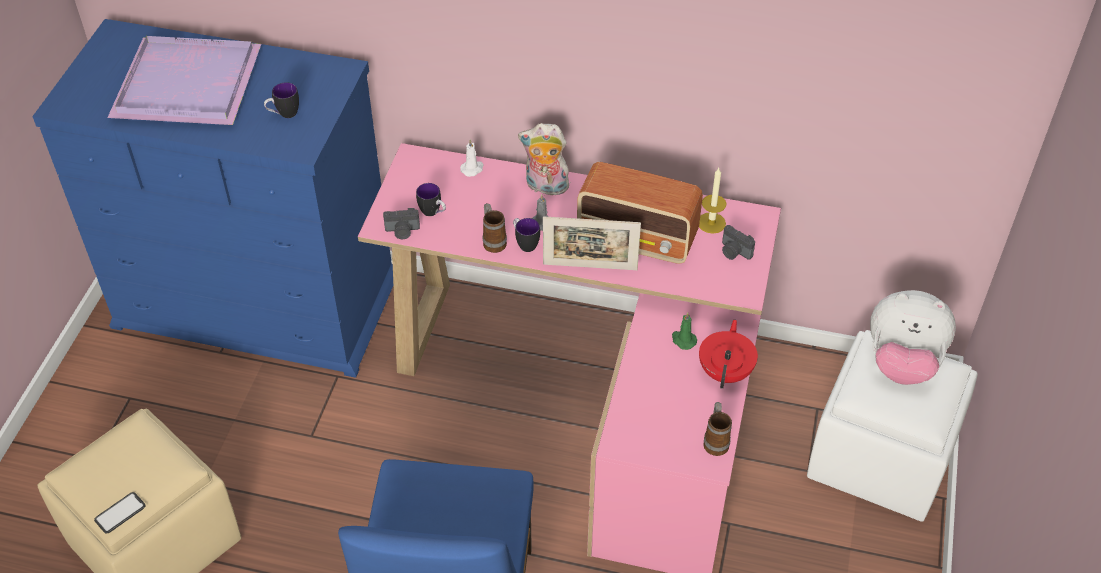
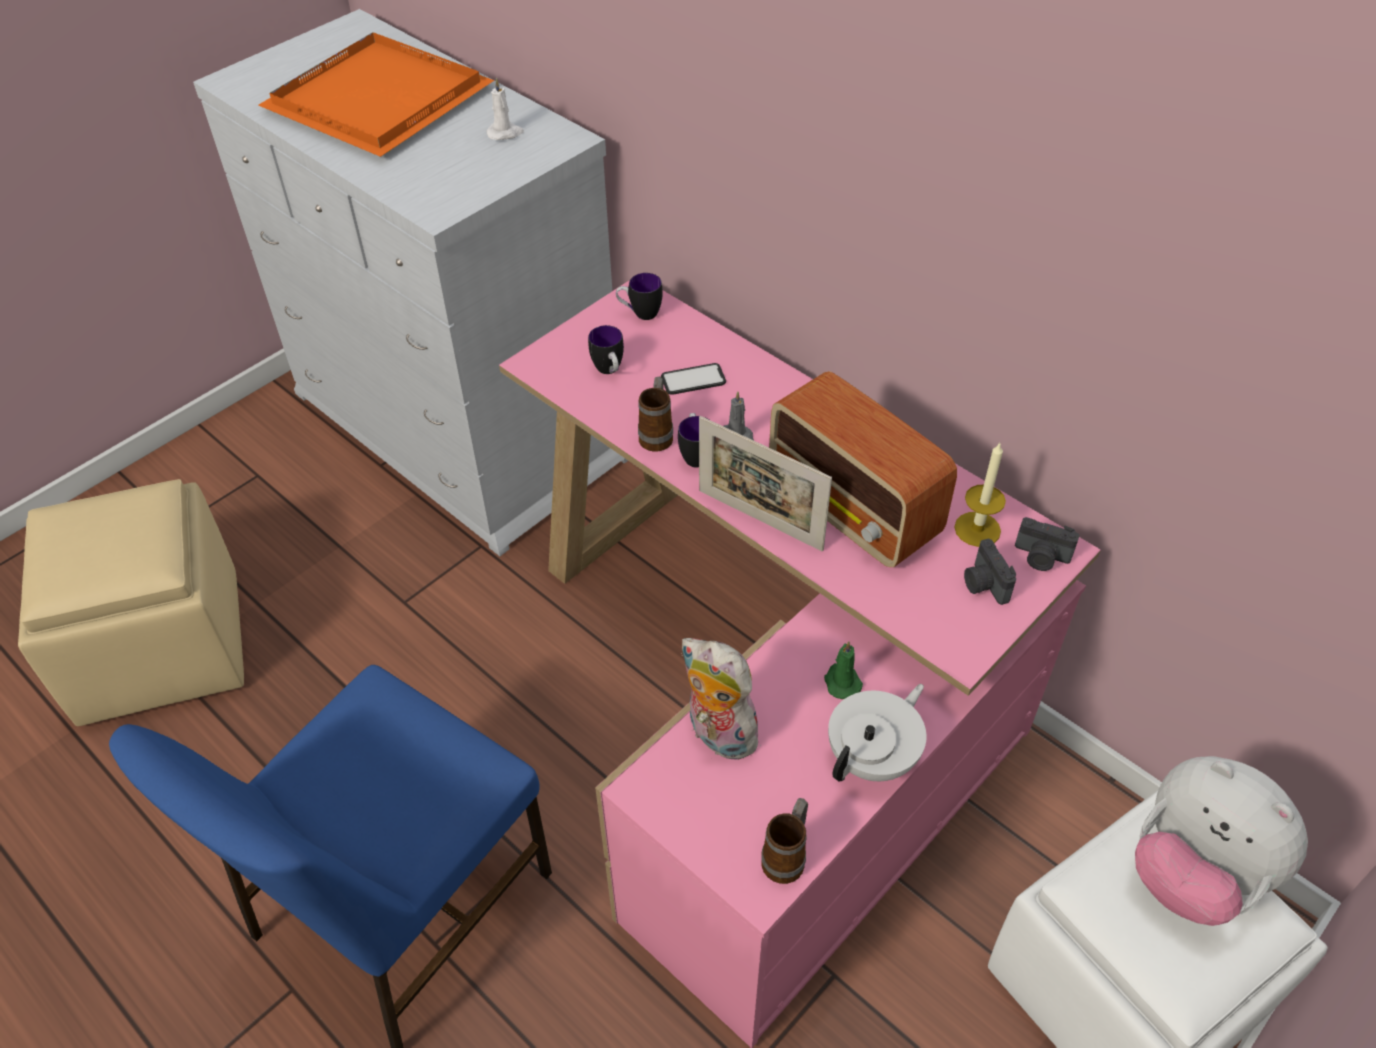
camera: 30 degrees right, 0 degrees up
blue dresser [32,19,393,378] -> white dresser [193,9,628,556]
phone [94,492,146,533] -> phone moved to [661,363,726,395]
purple tray [107,36,261,125] -> orange tray [258,32,495,157]
mug [264,82,299,118] -> mug moved to [616,273,663,320]
camera [383,208,420,239] -> camera moved to [1015,517,1079,571]
white candle [460,139,484,177] -> white candle moved to [486,78,524,140]
plush toy [518,123,572,195] -> plush toy moved to [681,638,767,760]
red teapot [699,319,758,389] -> white teapot [828,684,926,781]

